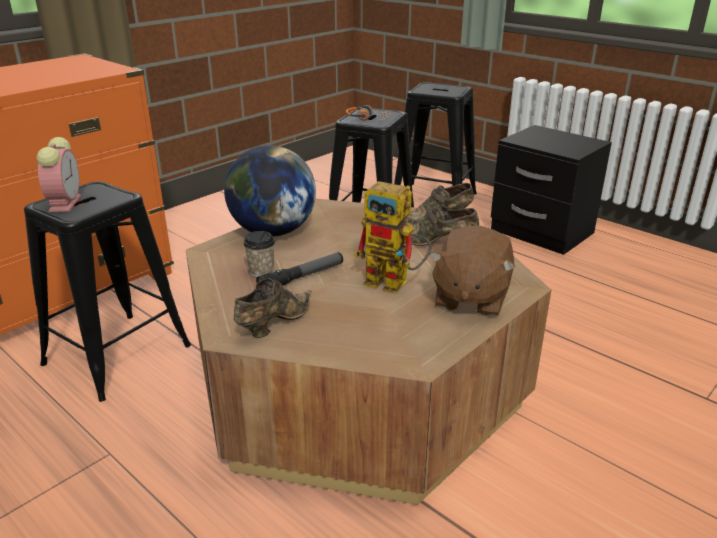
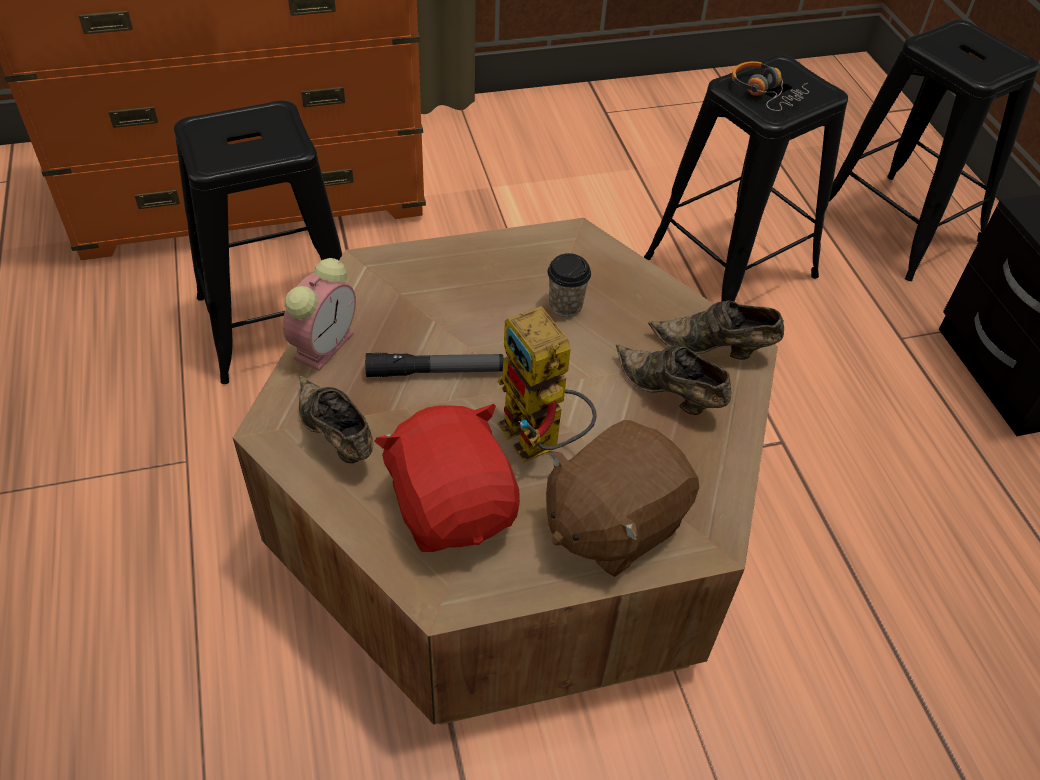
camera: 30 degrees right, 20 degrees up
alarm clock [37,137,81,212] -> alarm clock moved to [283,258,356,371]
globe [224,145,316,237] -> none
brown shoe [234,278,312,338] -> brown shoe turned 105 degrees counterclockwise [299,376,373,463]
cup [243,231,275,277] -> cup moved to [547,253,591,317]
none -> red plush toy [374,404,520,552]

